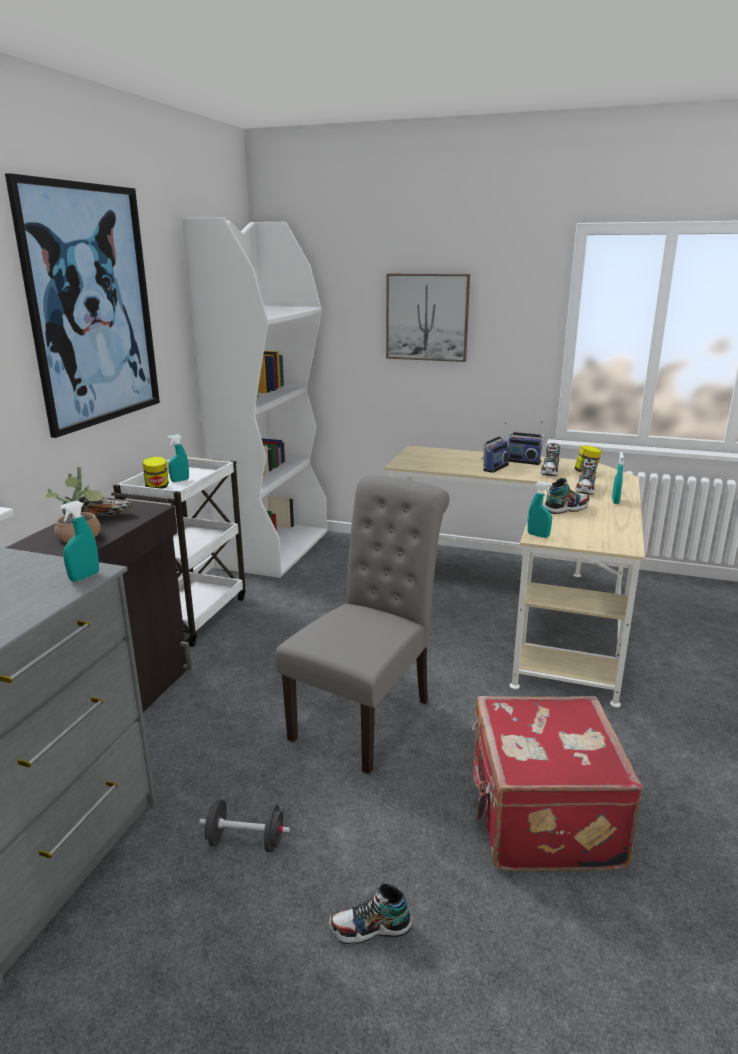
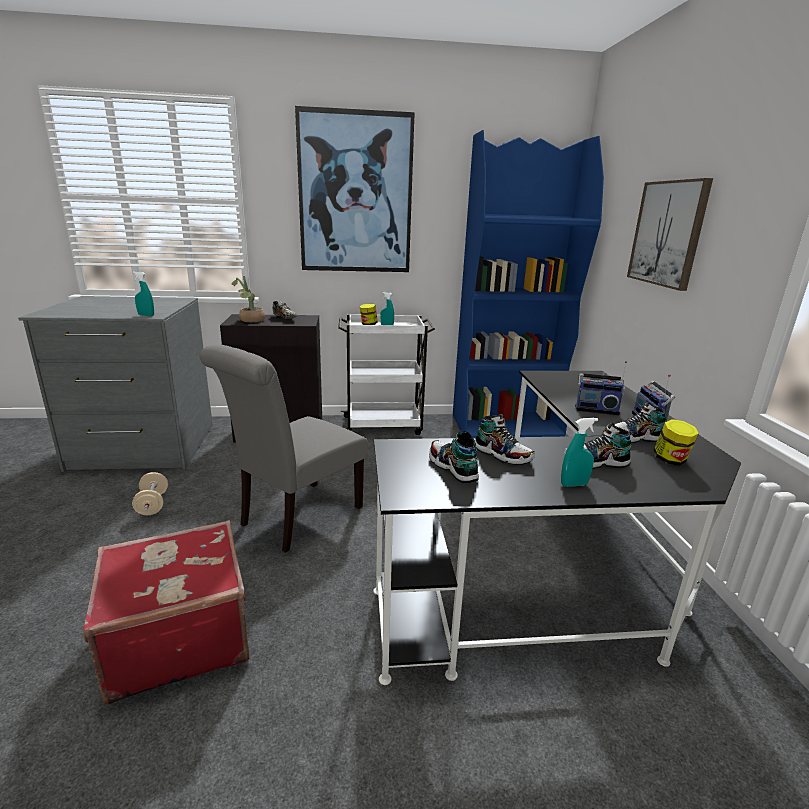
camera: 65 degrees right, 0 degrees up
white bookcase [182,217,327,578] -> blue bookcase [453,130,604,438]
black dumbbell [199,799,290,853] -> beige dumbbell [132,472,168,515]
grey chair [275,476,450,774] -> grey chair turned 120 degrees clockwise [199,344,368,553]
shoe [329,884,412,944] -> shoe moved to [429,431,479,483]
beige desk [385,446,645,707] -> black desk [373,371,741,685]
turquoise spray bottle [527,481,553,538] -> none

